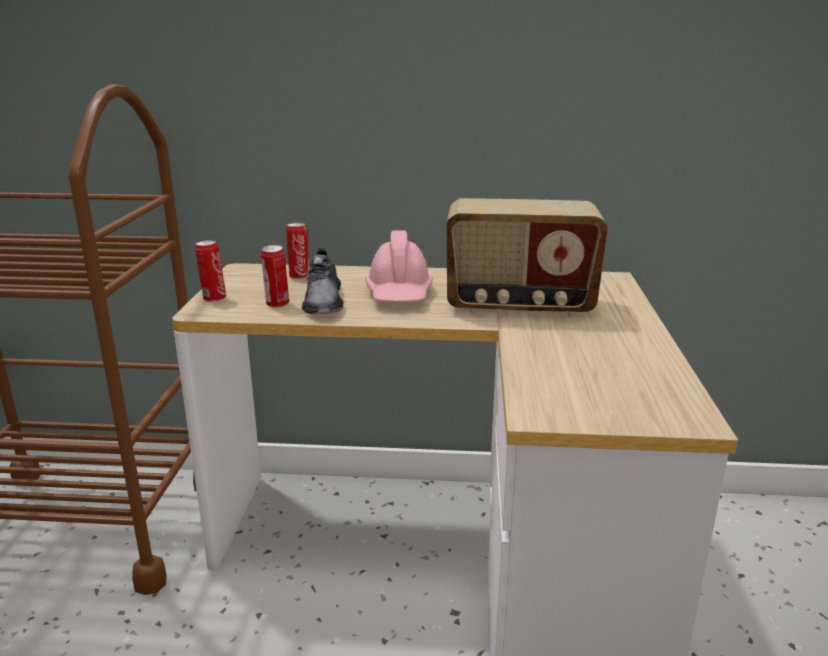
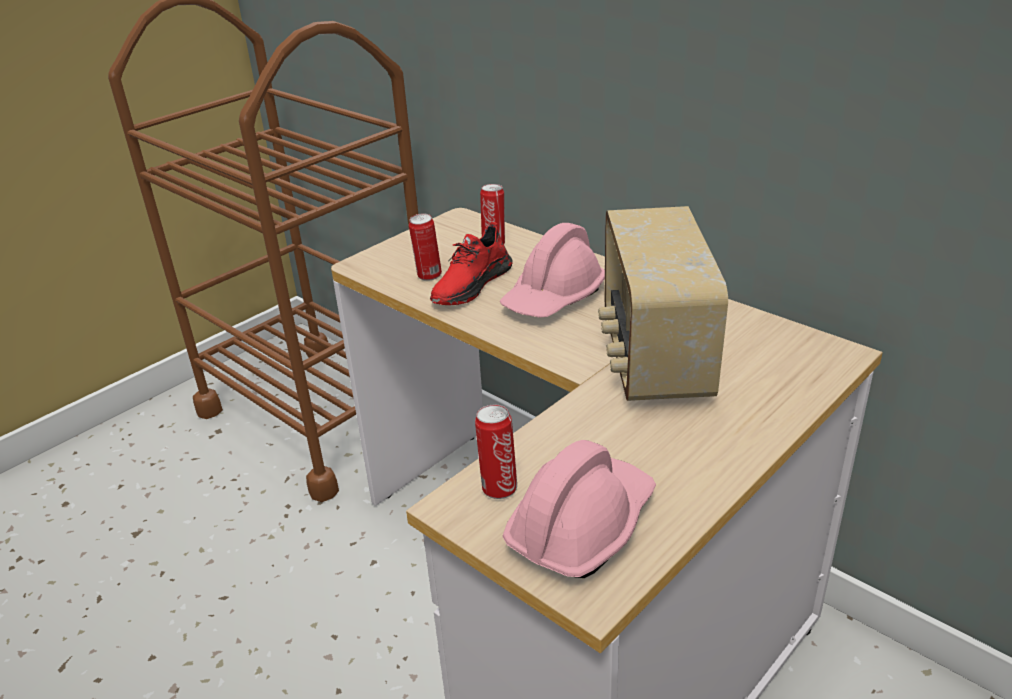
camera: 40 degrees right, 10 degrees up
can [195,240,226,302] -> can moved to [475,405,517,499]
grey shoe [302,247,344,314] -> red shoe [430,222,512,305]
radio [446,198,608,317] -> radio turned 45 degrees clockwise [598,206,728,401]
none -> pink hard hat [503,440,656,578]

